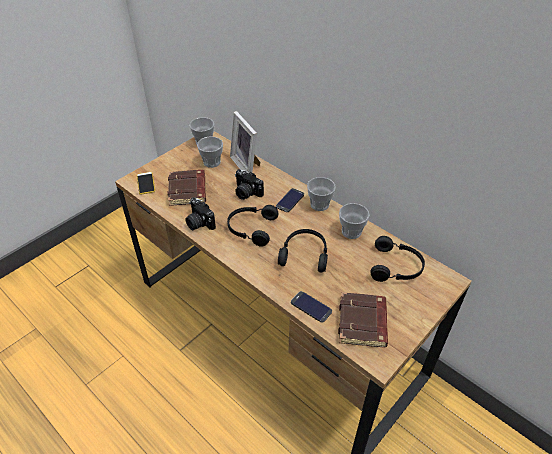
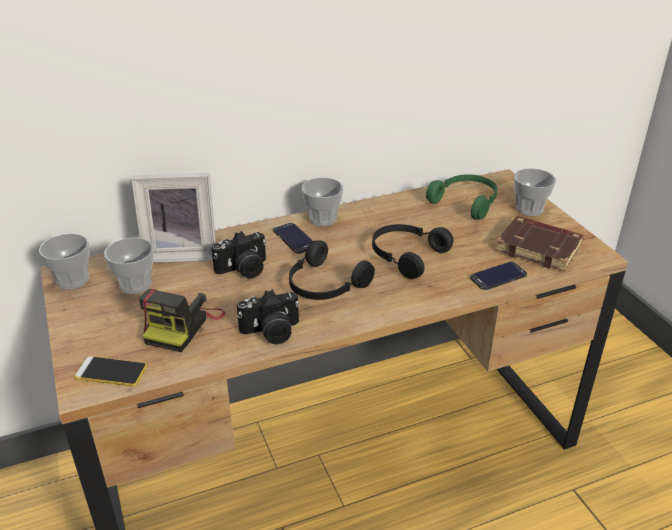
camera: 65 degrees left, 10 degrees down
brown book [167,170,206,206] -> camera [139,289,225,352]
cup [339,203,369,239] -> cup moved to [514,168,556,216]
black headphones [370,236,425,282] -> green headphones [426,174,497,220]

